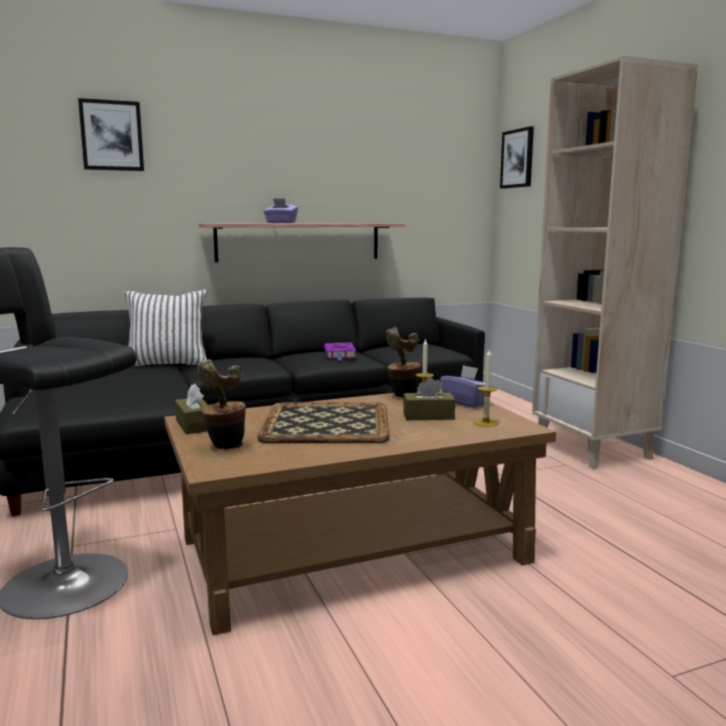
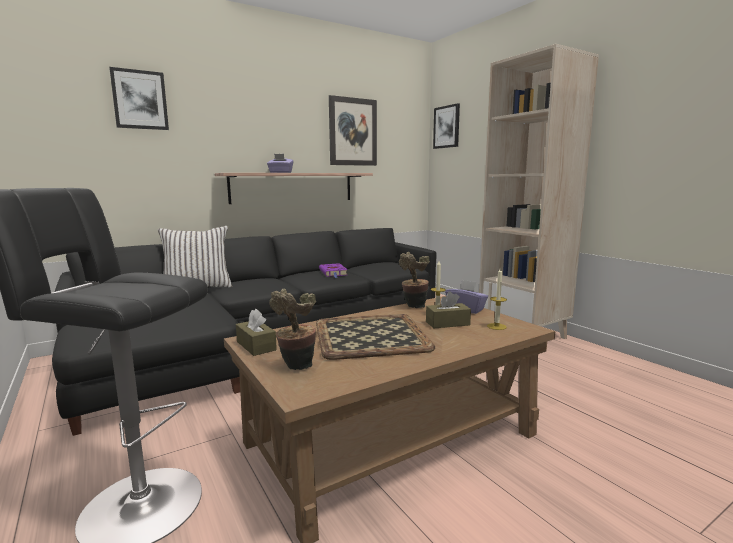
camera: 10 degrees left, 0 degrees up
none -> picture [329,95,377,166]

